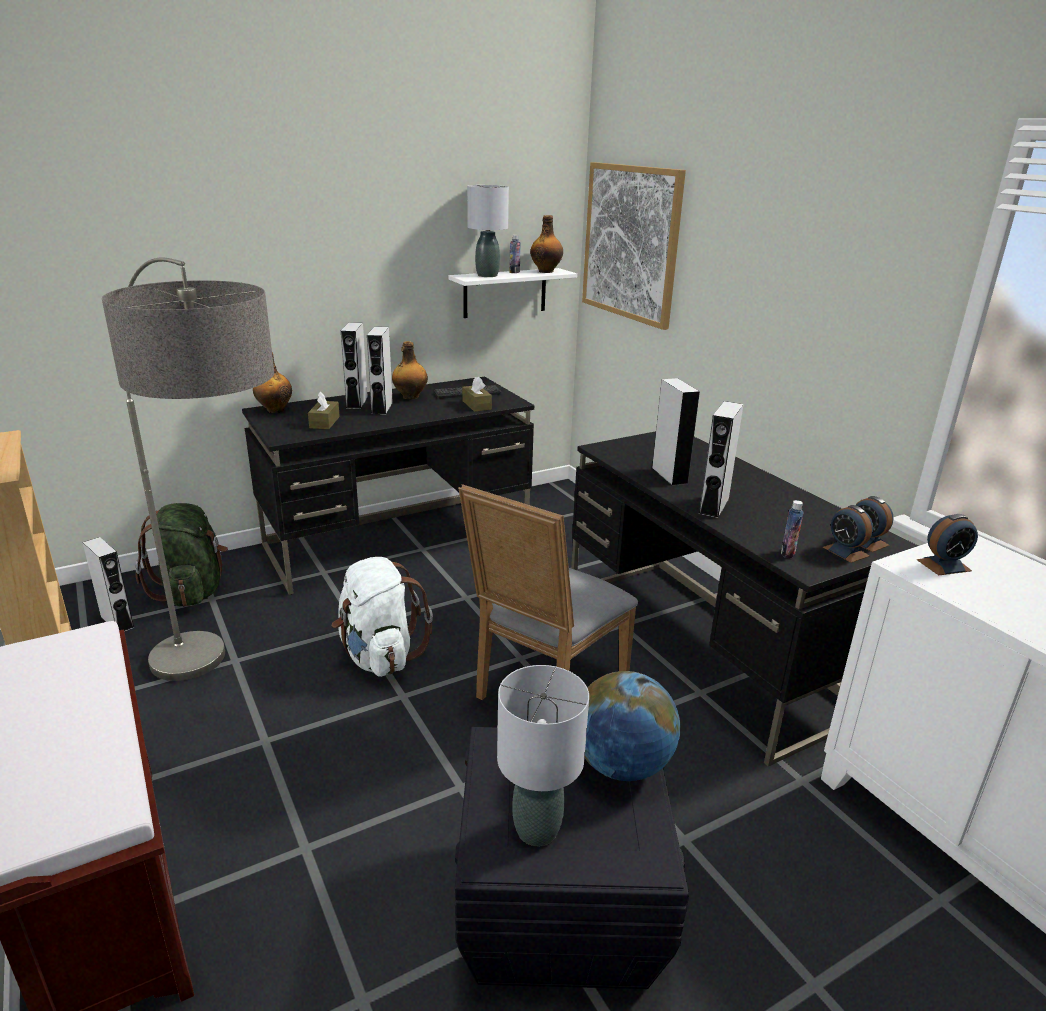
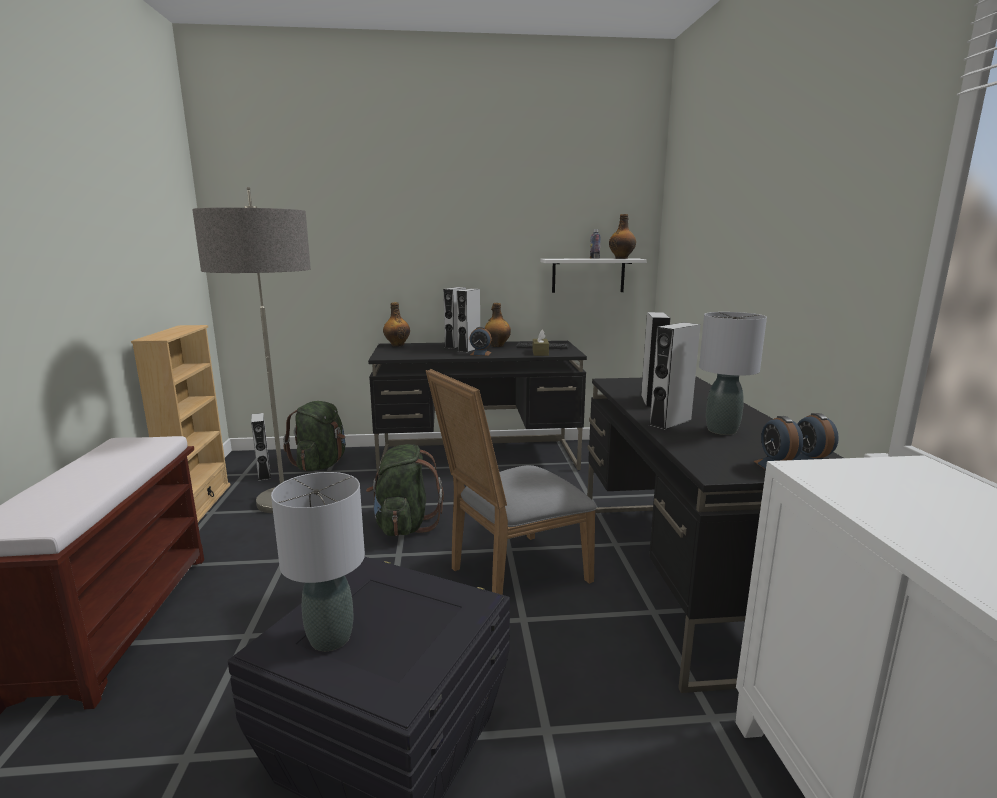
camera: 25 degrees right, 10 degrees down
brown tissue box [308,391,340,429] -> none
white backpack [332,557,433,677] -> green backpack [366,444,444,536]
grey table lamp [467,185,509,277] -> grey table lamp moved to [699,312,767,435]
picture [582,162,686,330] -> none
globe [585,671,680,781] -> none
bottle [781,500,804,559] -> none
alarm clock [917,514,978,575] -> alarm clock moved to [469,327,492,356]

